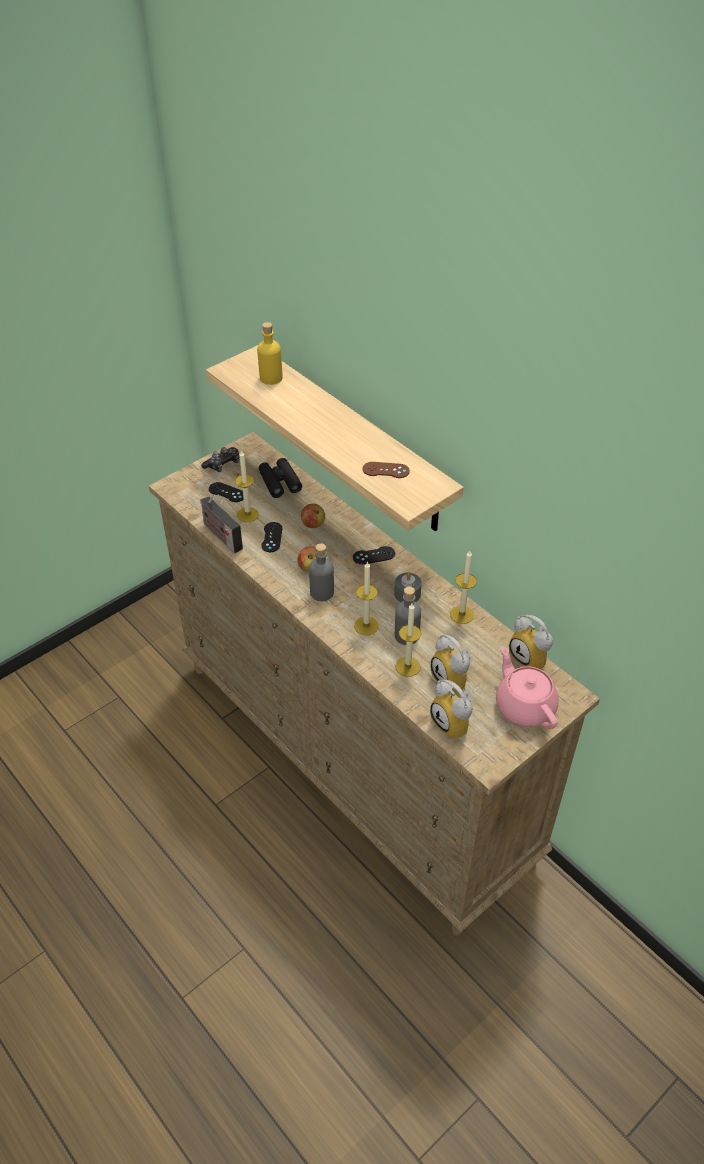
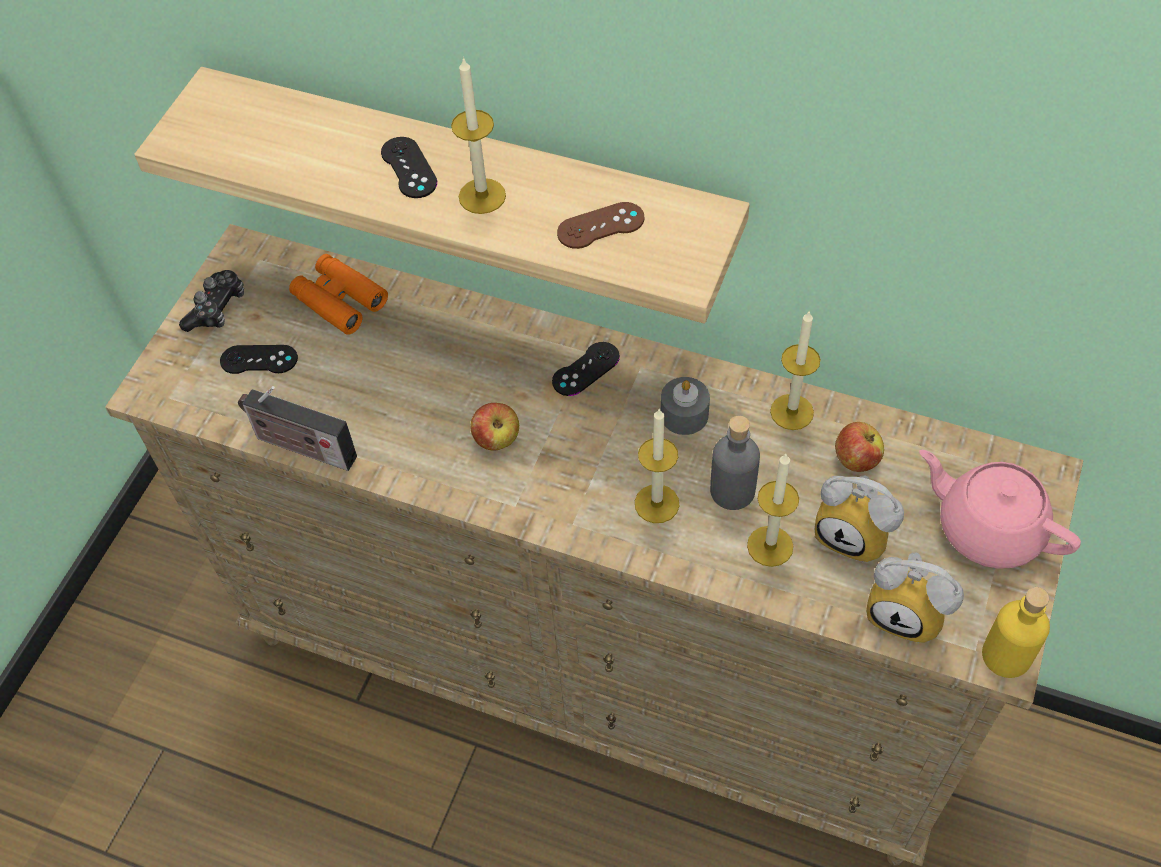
camera: 25 degrees left, 10 degrees up
candle [235,450,259,522] -> candle moved to [451,57,506,214]
yellow bottle [257,322,283,385] -> yellow bottle moved to [982,587,1050,678]
black binoculars [259,458,302,498] -> orange binoculars [289,254,388,335]
black game controller [261,522,282,552] -> black game controller moved to [381,137,437,198]
apple [301,504,325,528] -> apple moved to [835,422,884,472]
grey bottle [309,543,334,601] -> none
alarm clock [509,615,553,669] -> none

